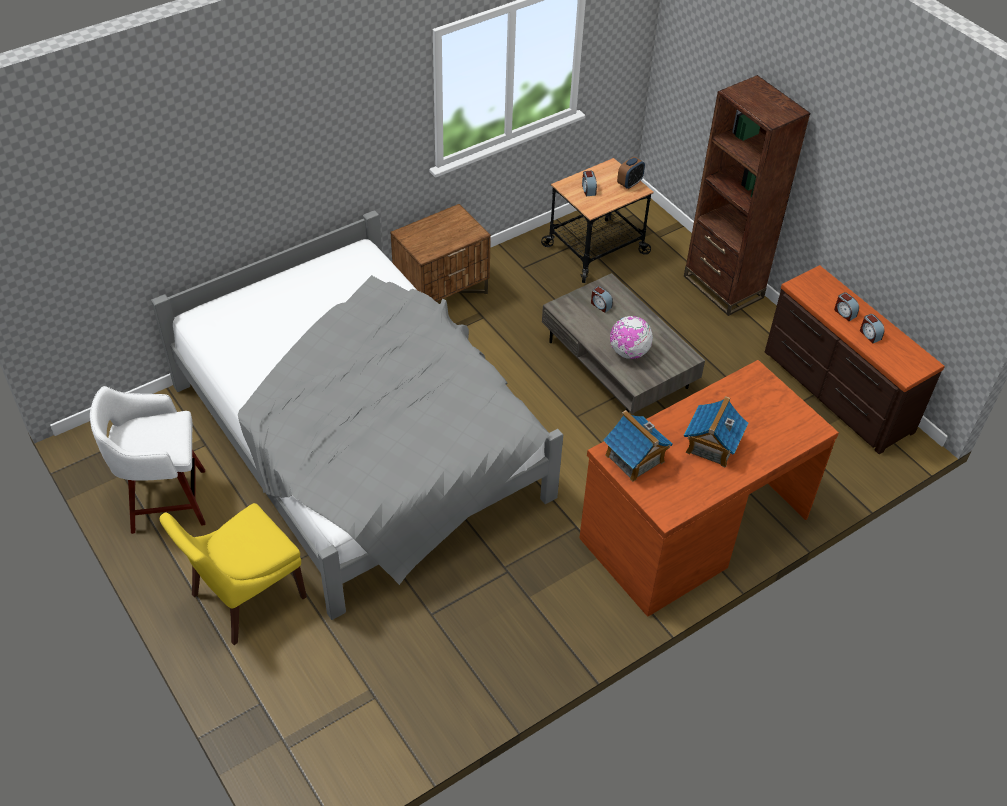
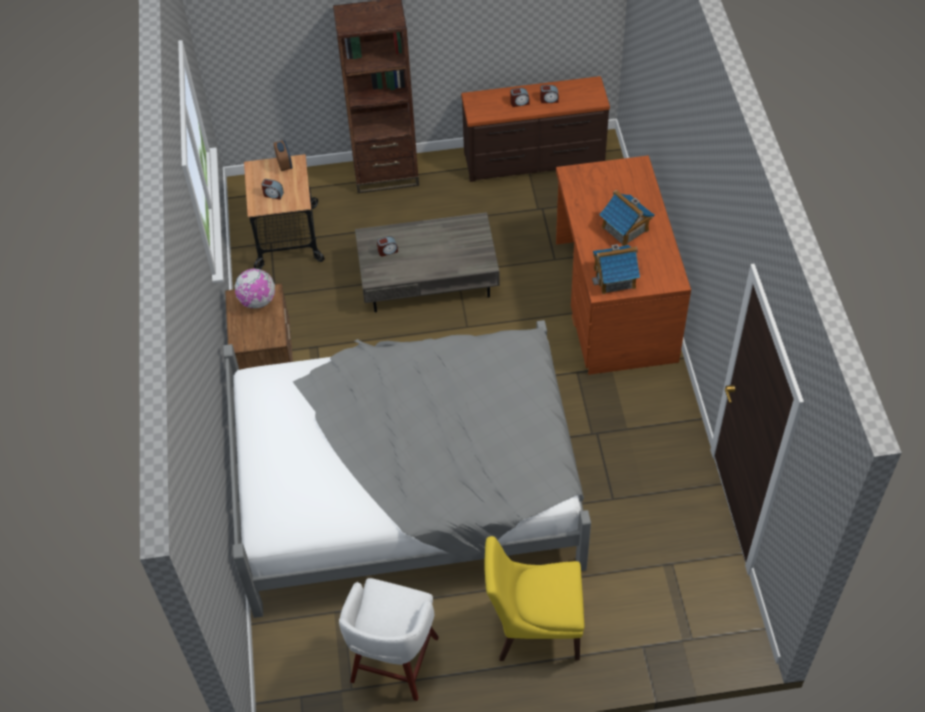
camera: 60 degrees left, 5 degrees up
yellow chair [160,503,307,645] -> yellow chair turned 105 degrees clockwise [484,536,584,661]
globe [610,316,653,359] -> globe moved to [234,268,275,308]

